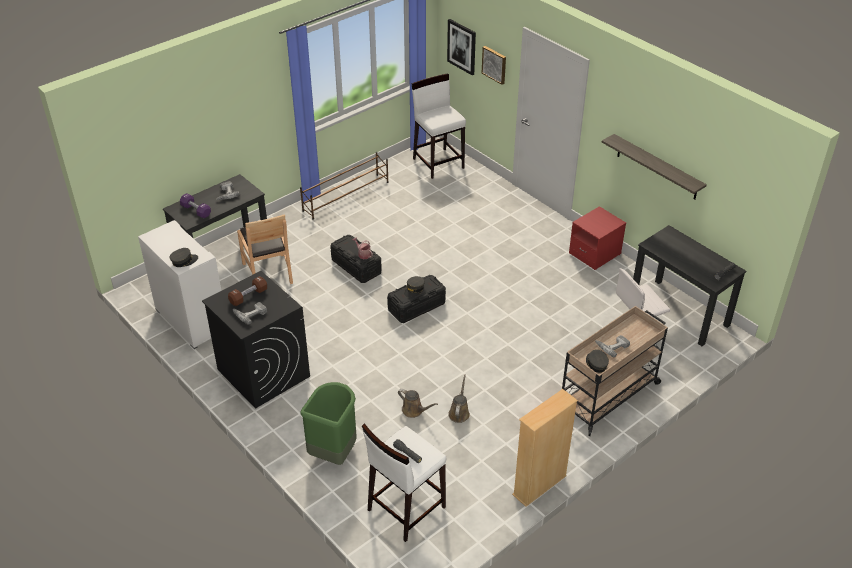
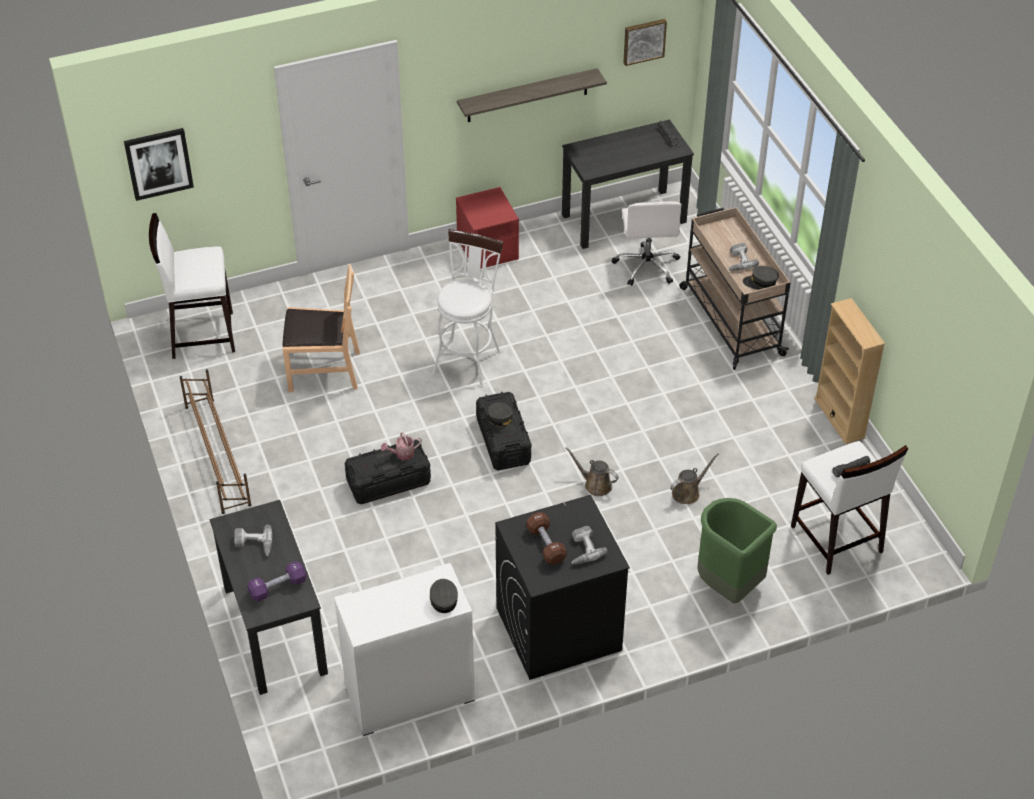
camera: 70 degrees left, 5 degrees up
brown chair [237,214,293,284] -> brown chair moved to [283,264,360,392]
brown watering can [448,374,470,423] -> brown watering can moved to [565,447,619,496]
picture [482,46,506,85] -> picture moved to [623,19,667,66]
none -> white stool [432,229,503,388]

